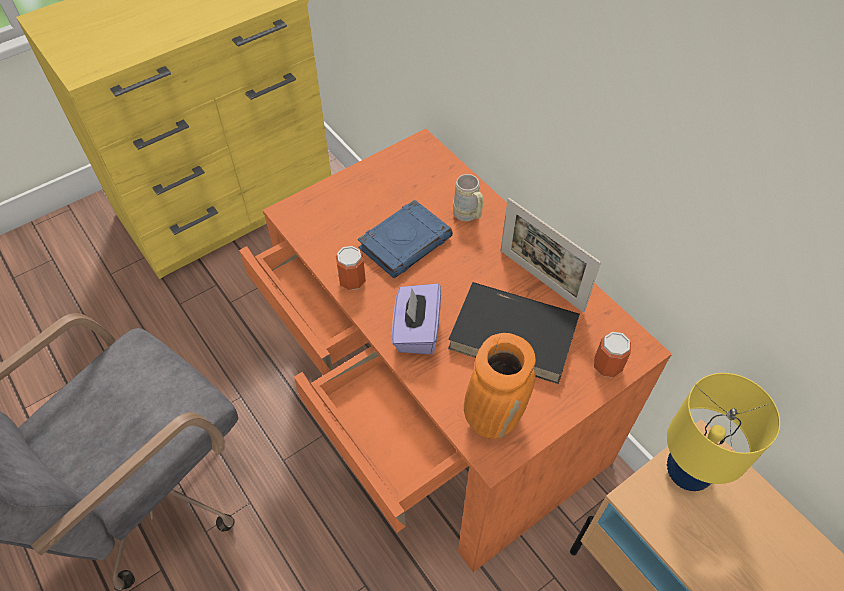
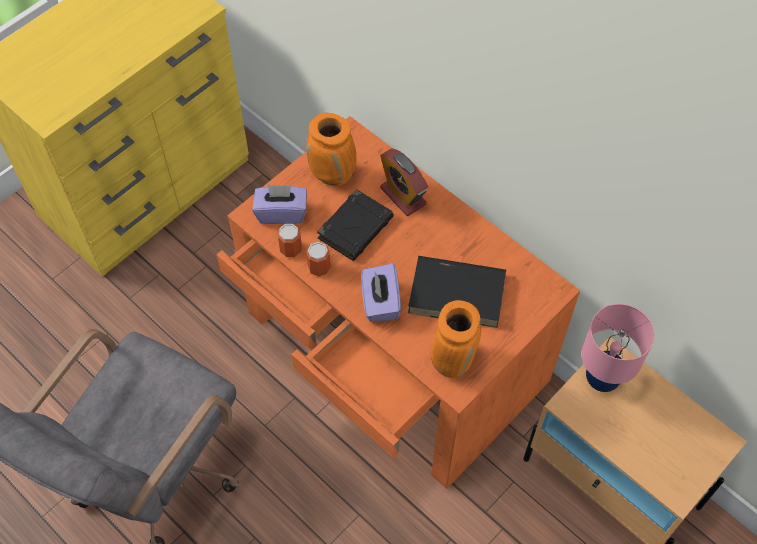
camera: 10 degrees left, 5 degrees up
blue book [358,200,453,278] -> black book [317,189,394,261]
beige mug [453,174,484,221] -> alarm clock [380,148,428,216]
picture frame [501,198,601,313] -> none
can [594,332,631,377] -> can moved to [278,224,302,257]
yellow table lamp [667,373,780,491] -> pink table lamp [582,304,654,392]
none -> purple tissue box [252,185,307,224]
none -> orange vase [306,113,357,186]

